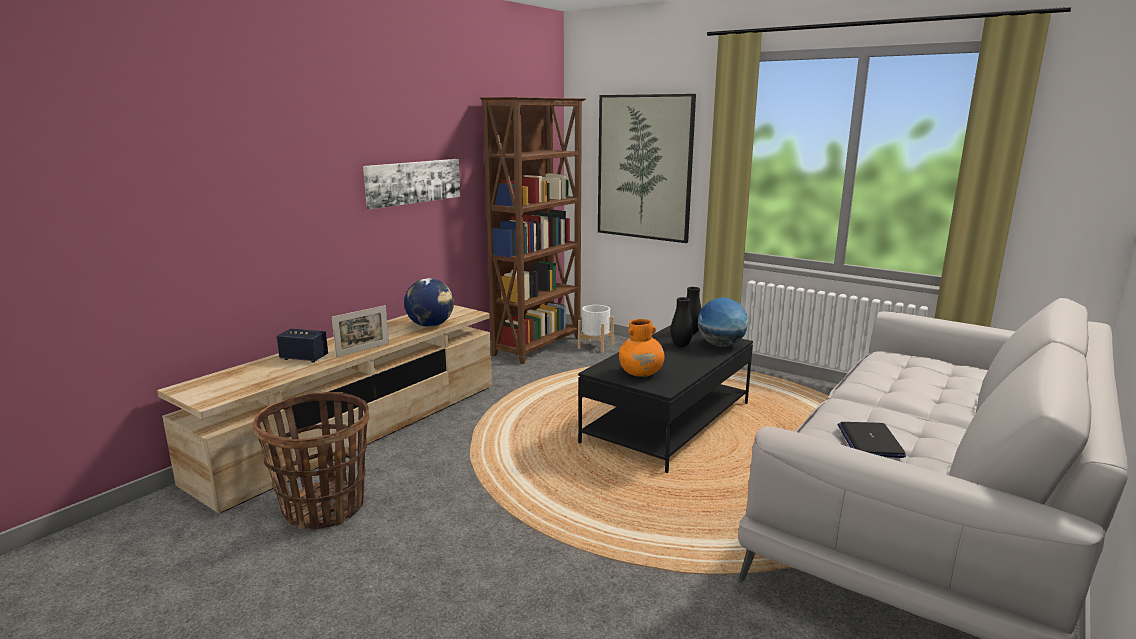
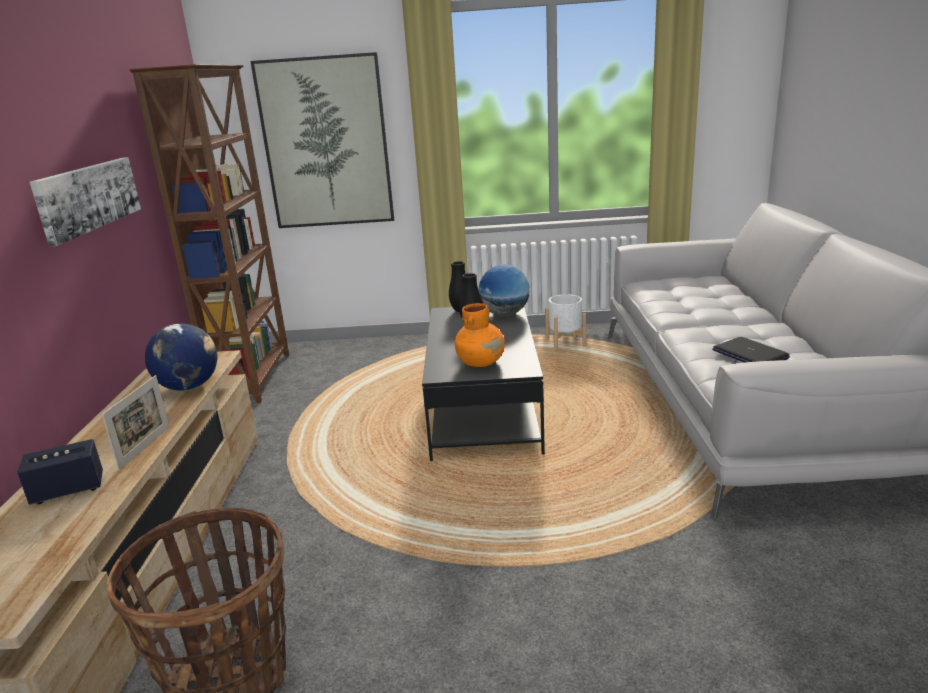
camera: 35 degrees left, 5 degrees up
white planter [578,305,614,353] -> white planter moved to [545,294,586,350]

